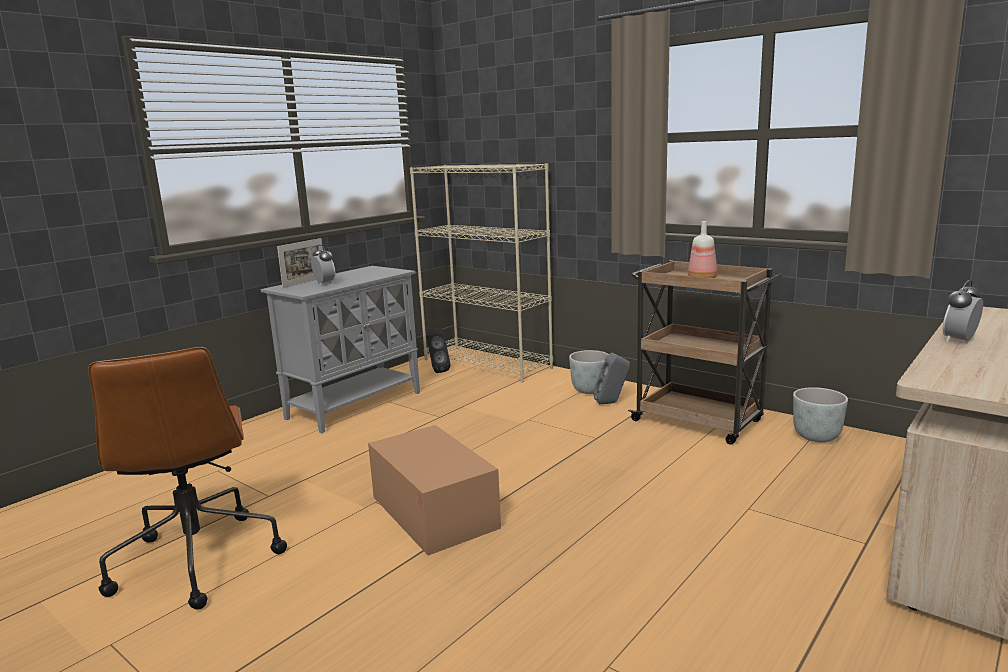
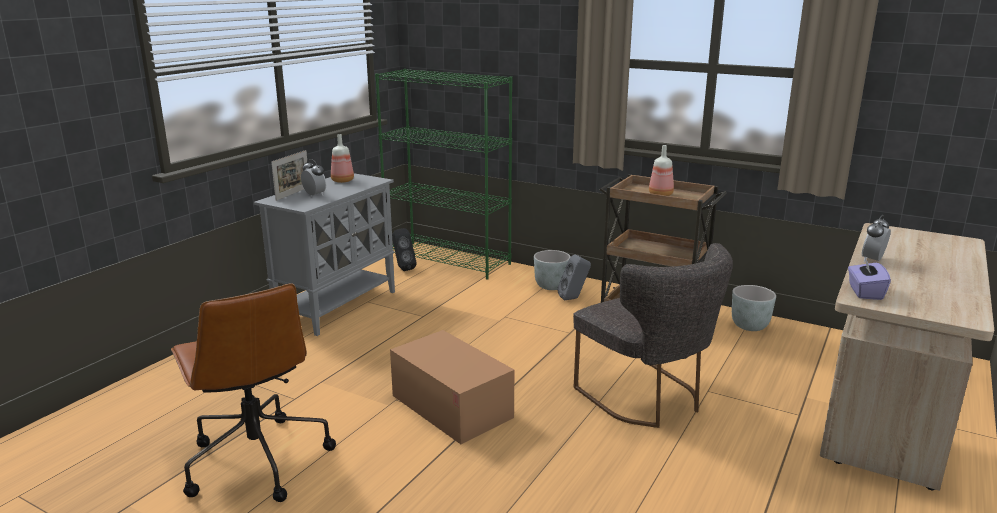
camera: 10 degrees left, 5 degrees up
beige bookcase [410,163,553,383] -> green bookcase [375,69,513,280]
none -> bottle [331,134,354,183]
none -> grey chair [573,243,733,428]
none -> purple tissue box [848,258,891,300]

